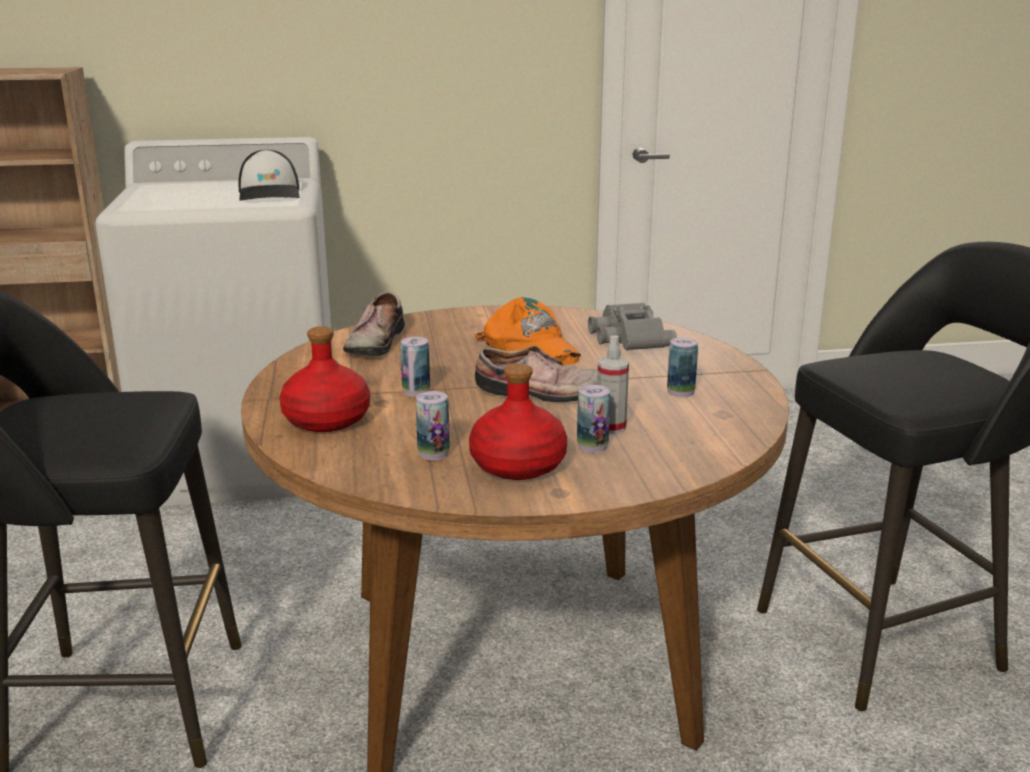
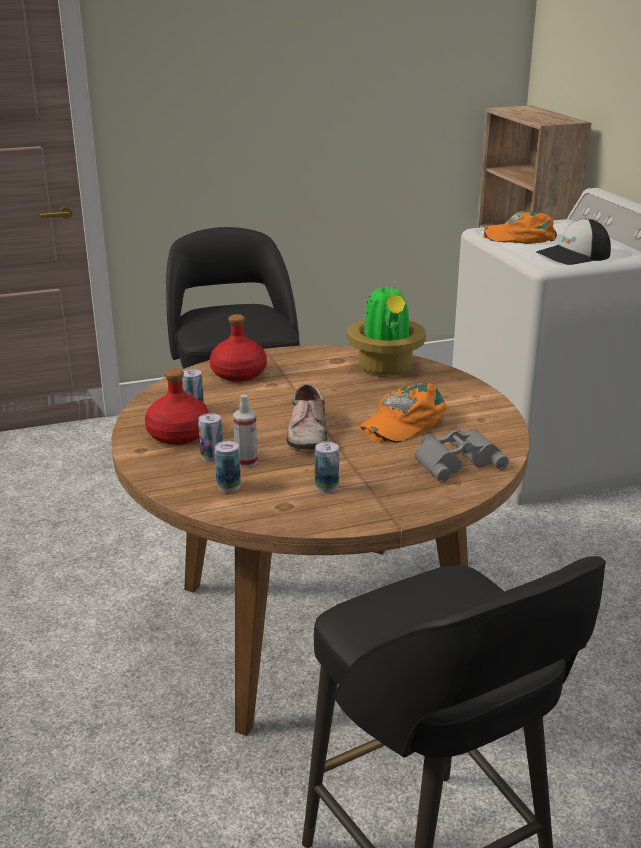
camera: 80 degrees right, 5 degrees up
shoe [343,292,405,356] -> potted plant [347,281,426,375]
can [400,337,430,397] -> can moved to [215,441,241,493]
none -> orange cap [483,211,557,244]

